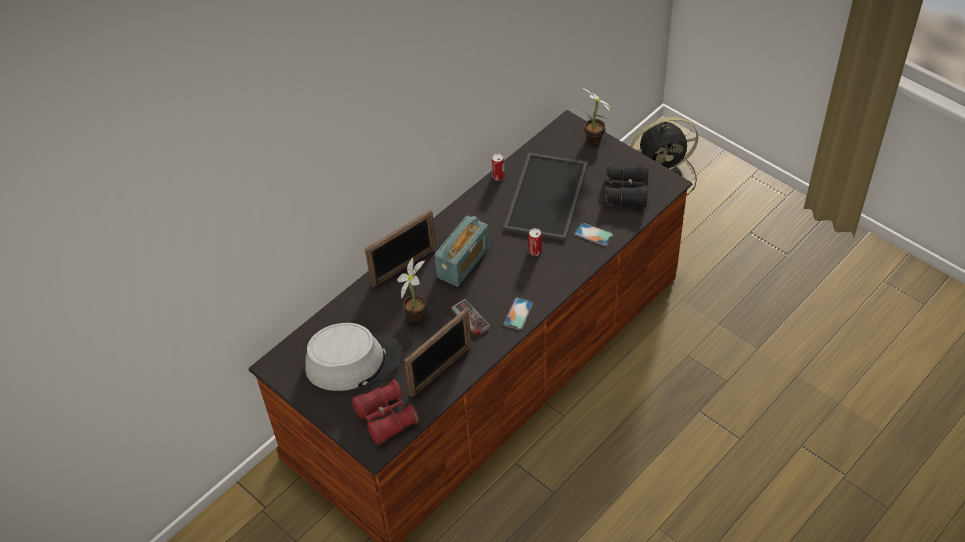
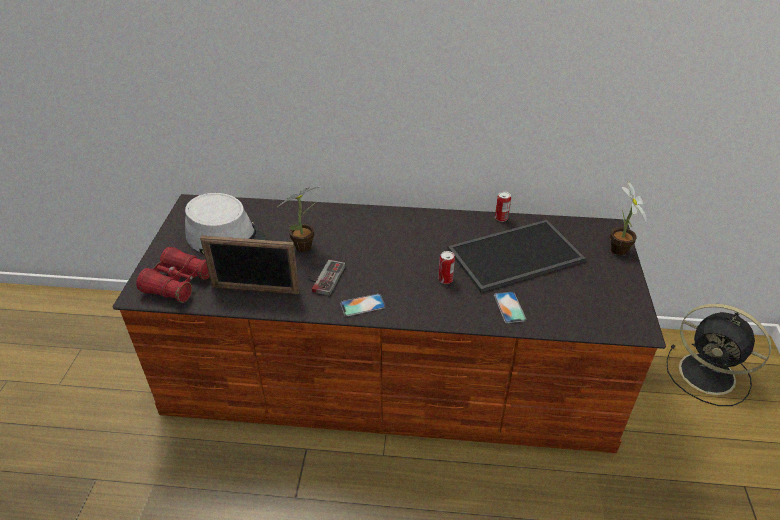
camera: 50 degrees right, 10 degrees down
picture frame [365,209,436,287] -> none
radio [434,216,489,287] -> none
black binoculars [605,164,649,208] -> none

